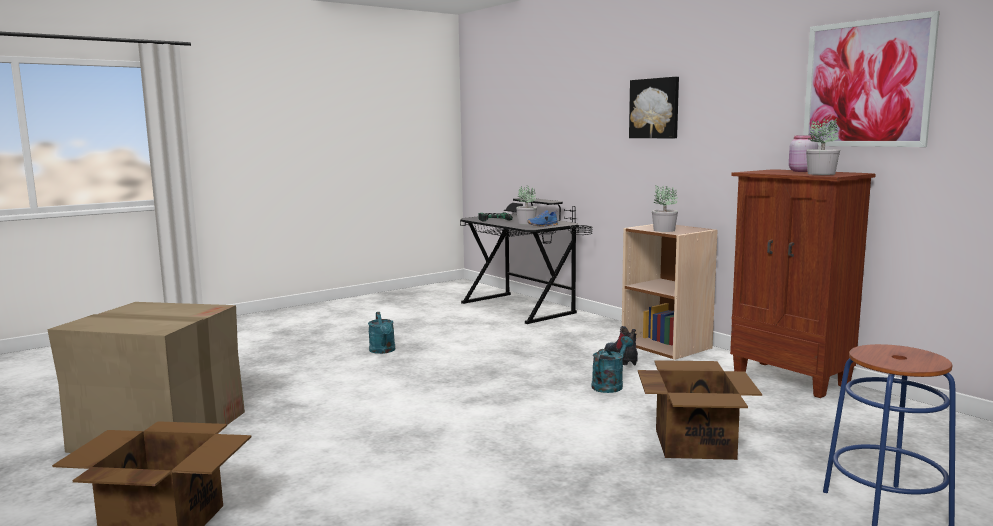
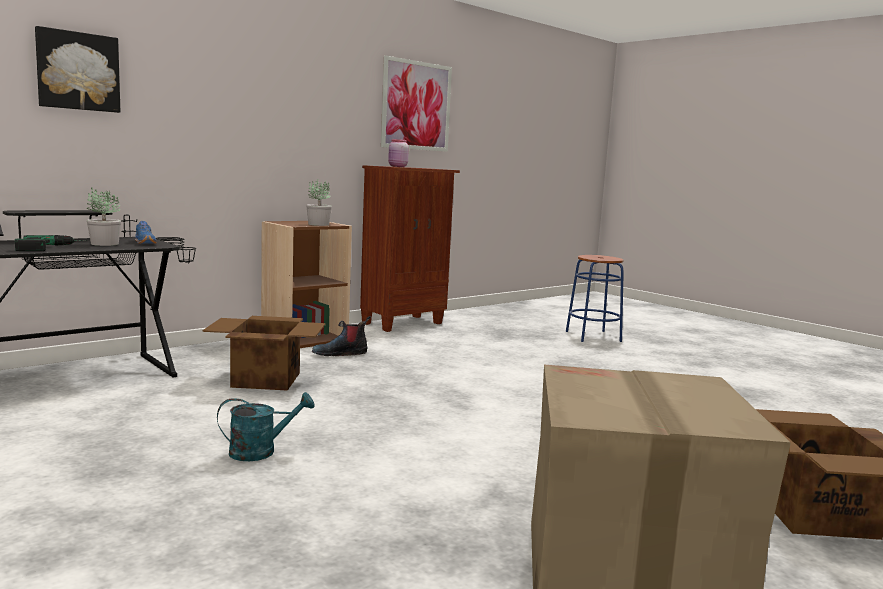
camera: 95 degrees left, 0 degrees up
turquoise watering can [591,336,633,393] -> none
picture [629,77,679,138] -> picture moved to [35,26,120,113]
cardboard box [638,360,762,460] -> cardboard box moved to [203,316,325,391]
potted plant [806,118,840,175] -> none

